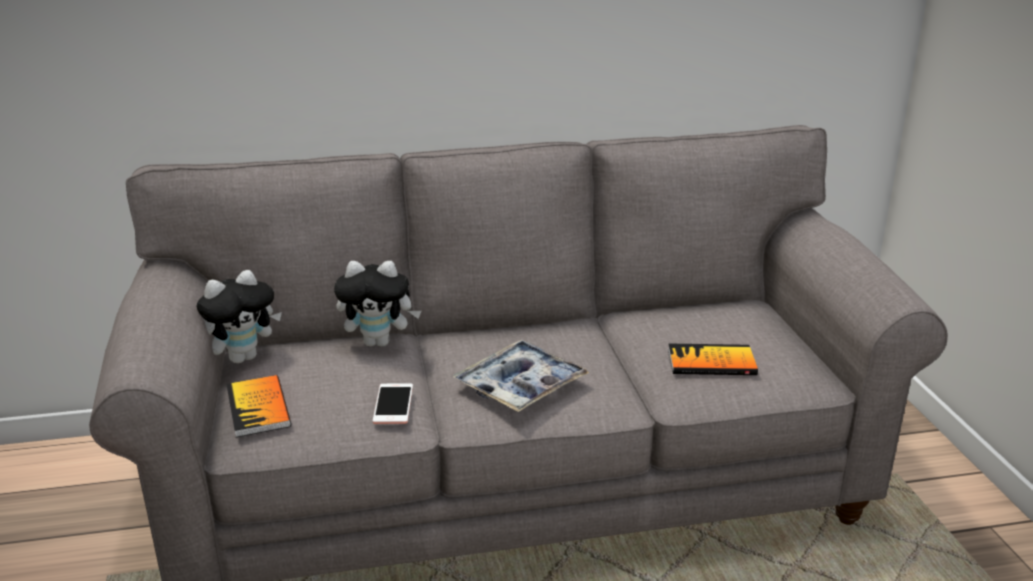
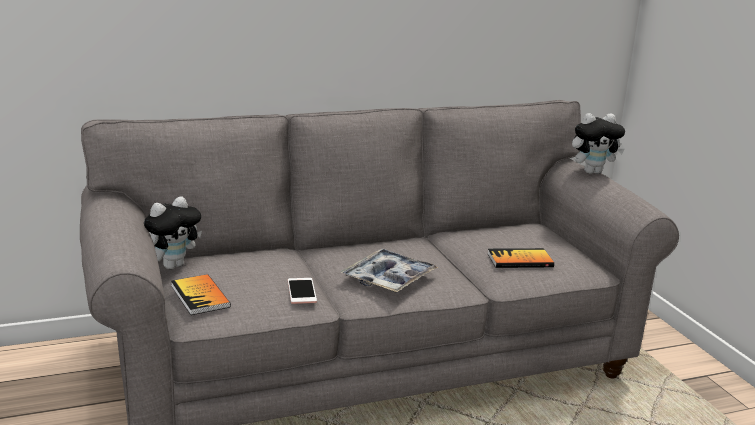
camera: 10 degrees left, 5 degrees down
plush toy [334,261,421,347] -> plush toy moved to [572,113,625,174]

